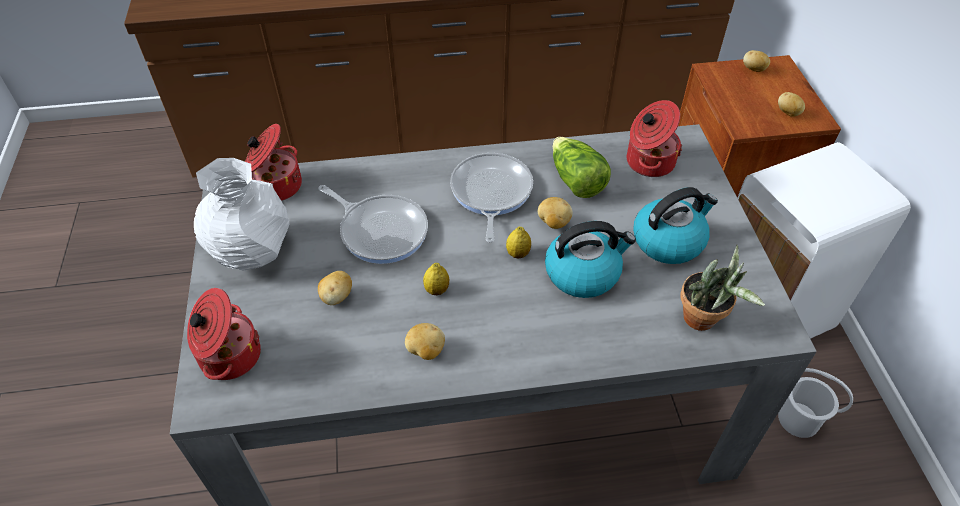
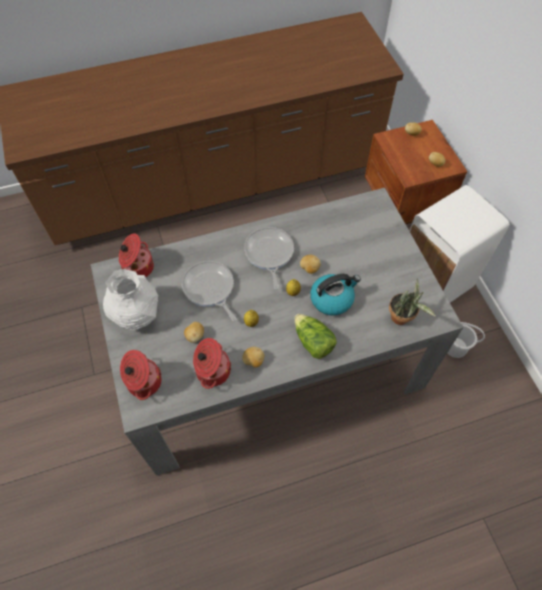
camera: 10 degrees left, 10 degrees up
frying pan [318,185,428,264] -> frying pan turned 150 degrees counterclockwise [182,261,236,321]
lettuce [553,137,611,198] -> lettuce moved to [294,314,337,359]
cooking pot [627,100,682,177] -> cooking pot moved to [193,338,231,389]
kettle [633,187,718,264] -> none

